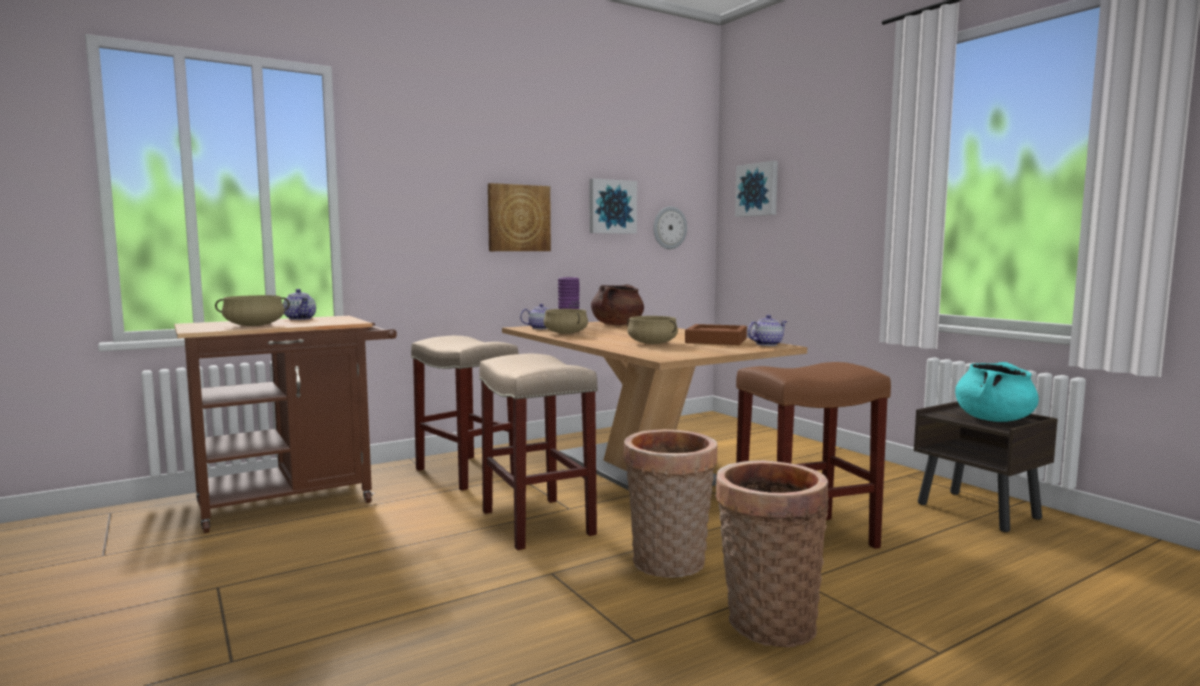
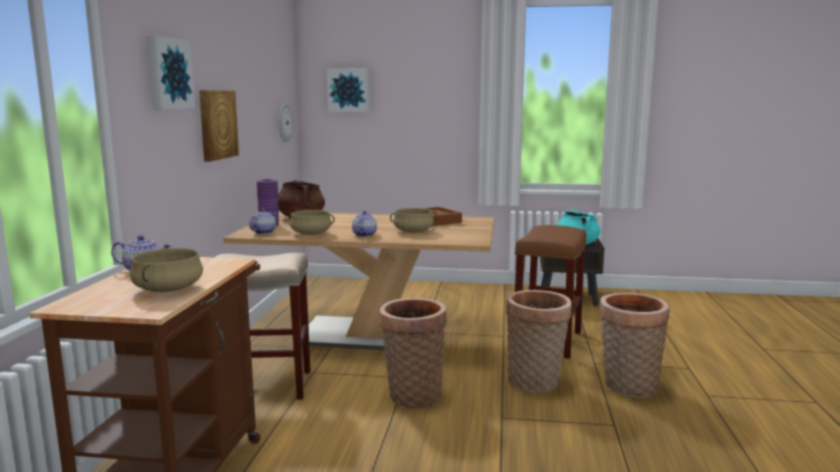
camera: 50 degrees left, 5 degrees up
beige stool [479,354,598,550] -> basket [379,298,447,409]
picture [590,178,637,234] -> picture moved to [147,35,195,109]
teapot [748,315,787,346] -> teapot moved to [352,211,377,237]

